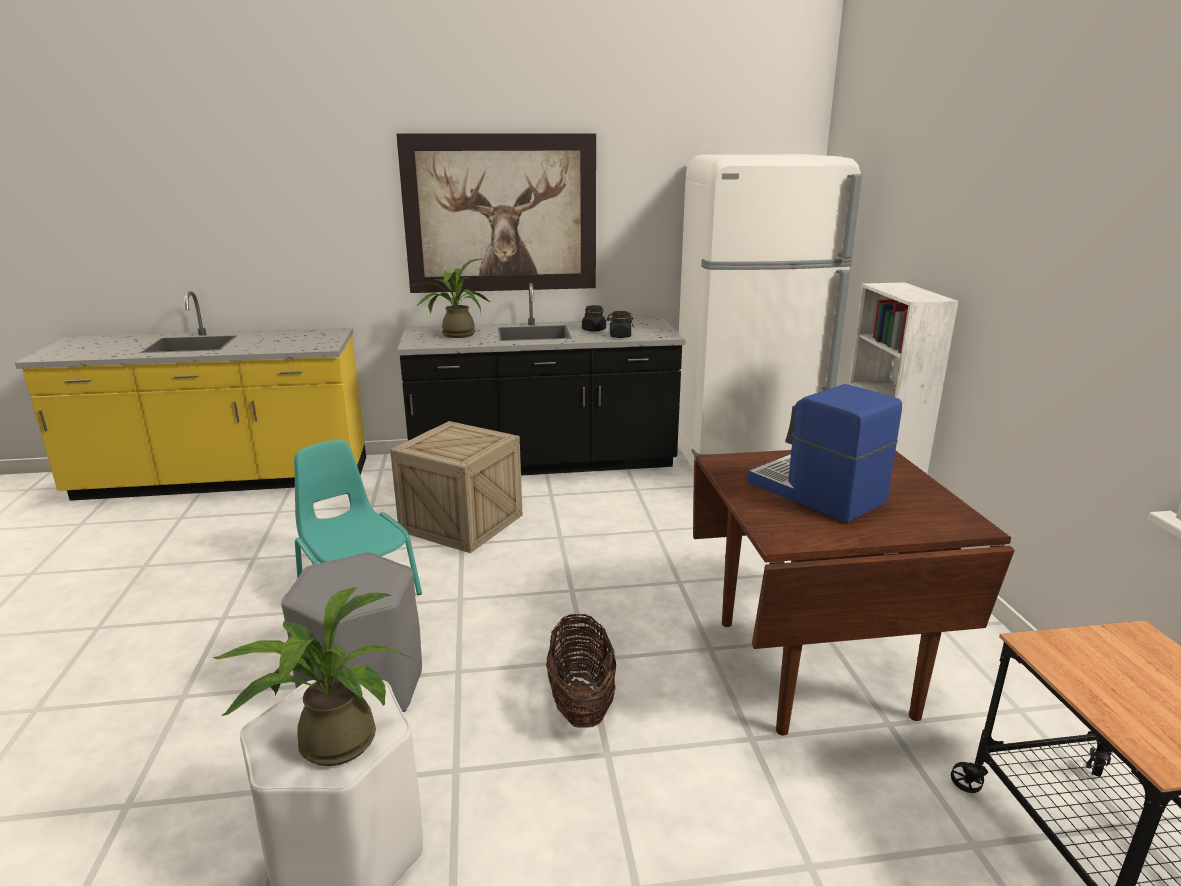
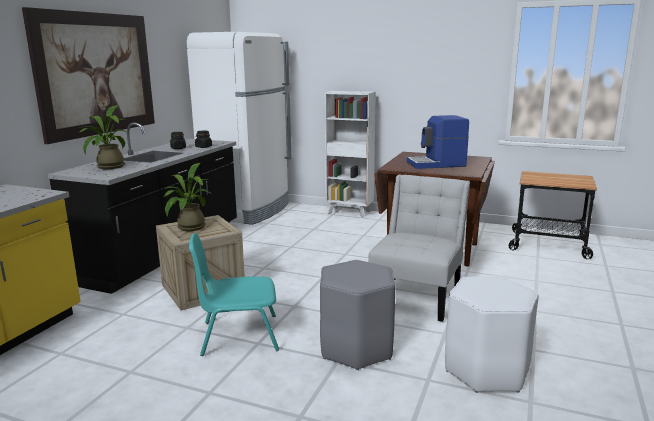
camera: 60 degrees left, 5 degrees down
potted plant [213,587,415,766] -> potted plant moved to [162,163,212,231]
basket [546,613,616,728] -> white chair [368,174,470,322]

